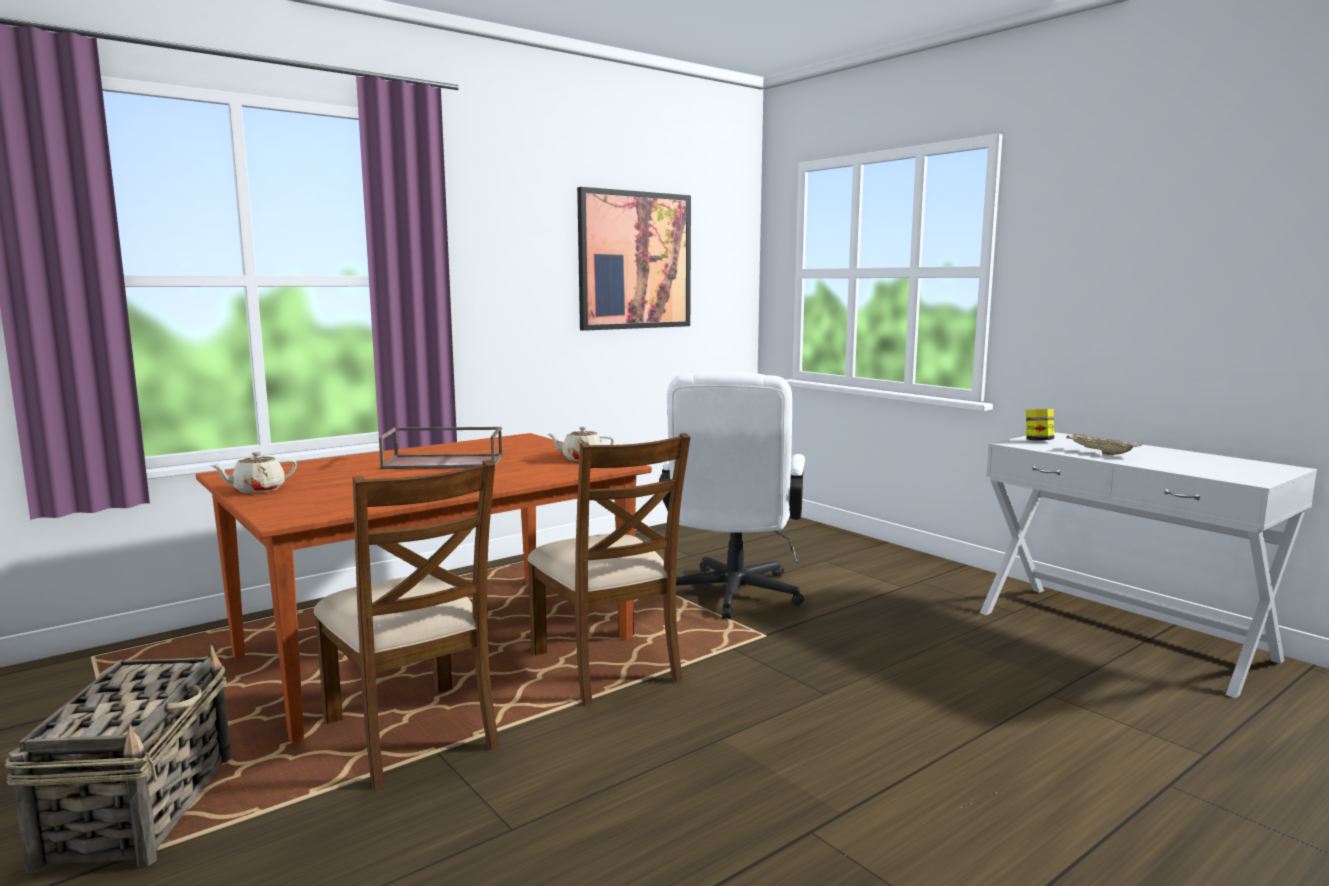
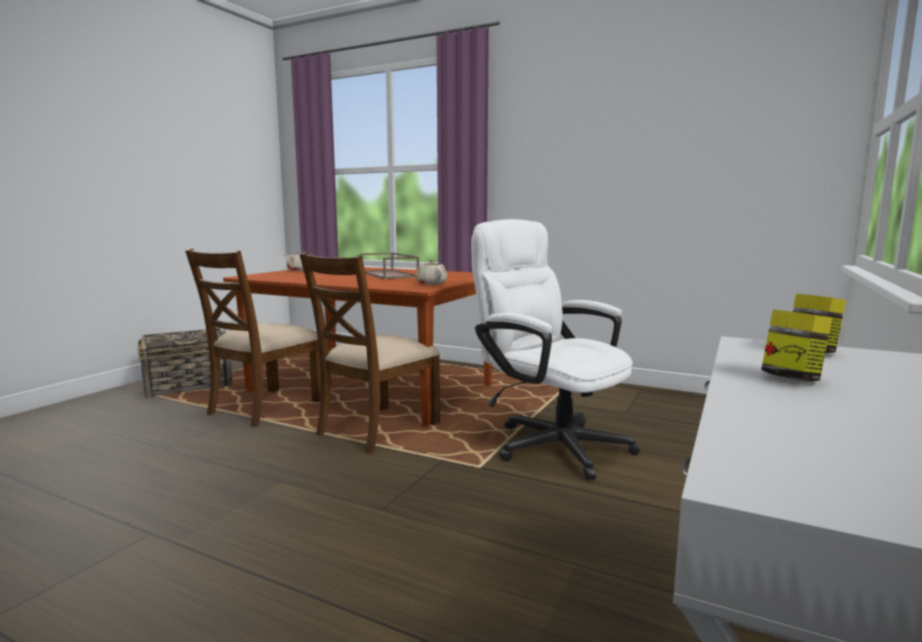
camera: 65 degrees right, 0 degrees up
picture [577,187,691,331] -> none
white office chair [659,372,805,619] -> white office chair turned 60 degrees clockwise [471,219,640,480]
beige tray [1066,433,1143,455] -> jar [761,309,832,381]

